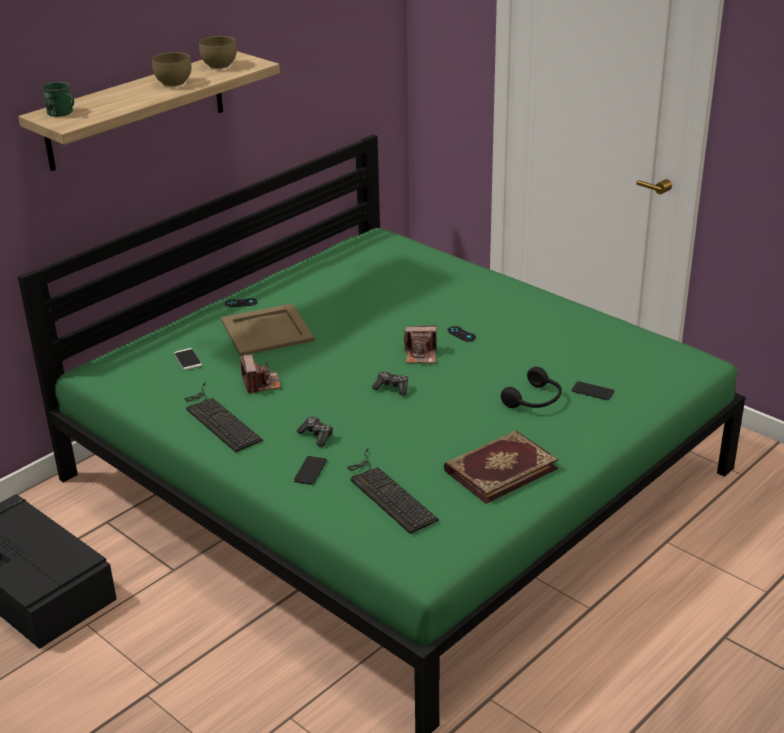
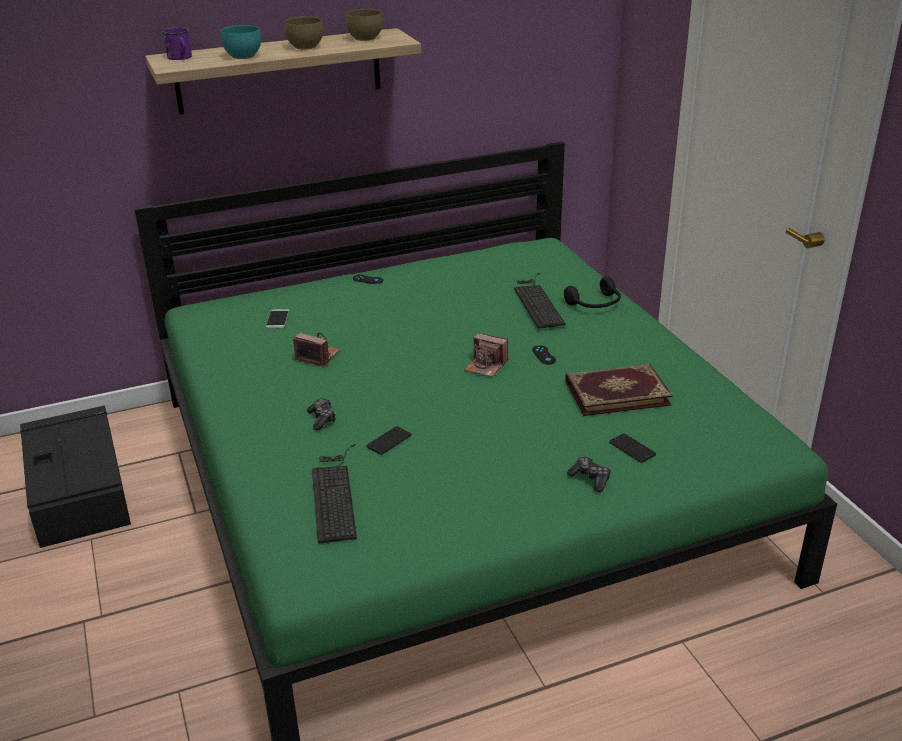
camera: 25 degrees right, 0 degrees up
green mug [42,82,74,117] -> purple mug [162,27,192,60]
keyboard [184,382,263,452] -> keyboard moved to [514,273,566,329]
beige tray [221,303,315,356] -> none
camera [240,355,281,394] -> camera turned 75 degrees counterclockwise [293,332,340,366]
phone [294,456,327,485] -> phone moved to [366,426,412,455]
game controller [372,372,408,396] -> game controller moved to [567,457,611,492]
book [444,430,558,504] -> book moved to [565,364,673,416]
black headphones [501,367,562,408] -> black headphones moved to [564,277,621,308]
none -> turquoise bowl [221,25,261,59]

